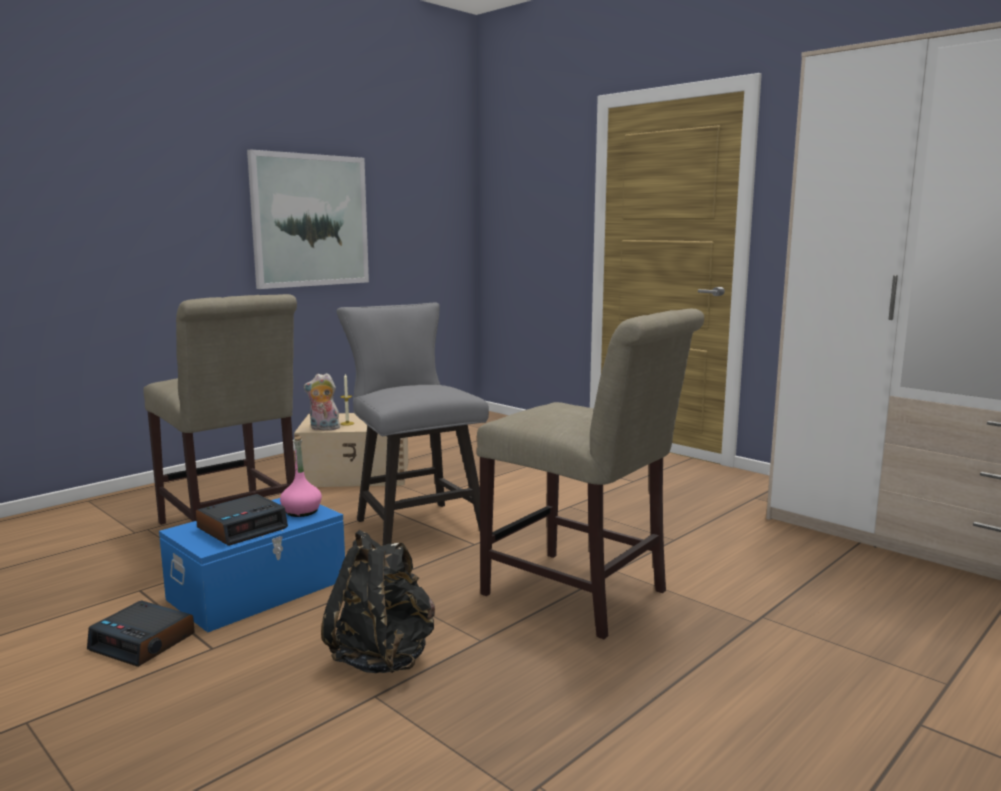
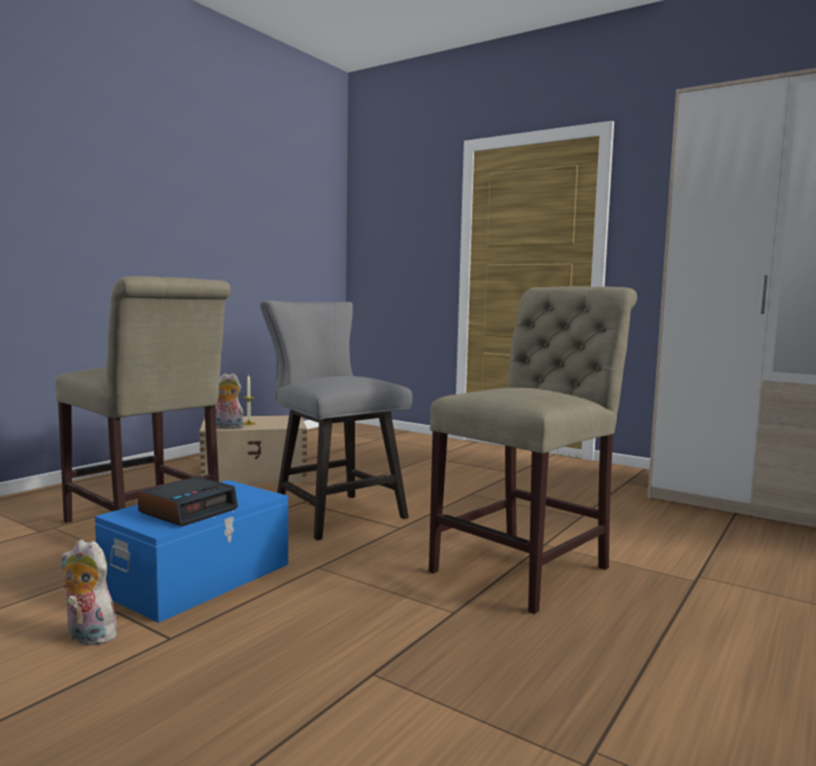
camera: 10 degrees left, 5 degrees down
alarm clock [87,601,195,667] -> plush toy [61,540,117,645]
picture [247,149,369,289] -> none
pink bottle [280,436,322,517] -> none
black backpack [321,530,435,673] -> none
beige chair [477,309,704,639] -> beige chair turned 75 degrees counterclockwise [429,286,637,614]

